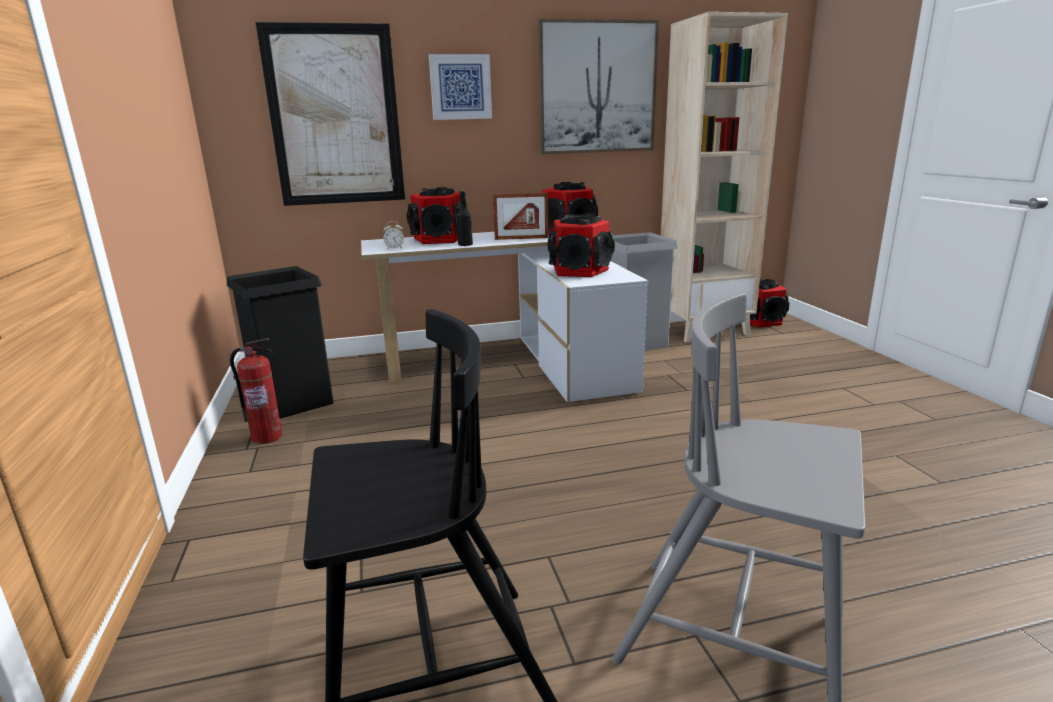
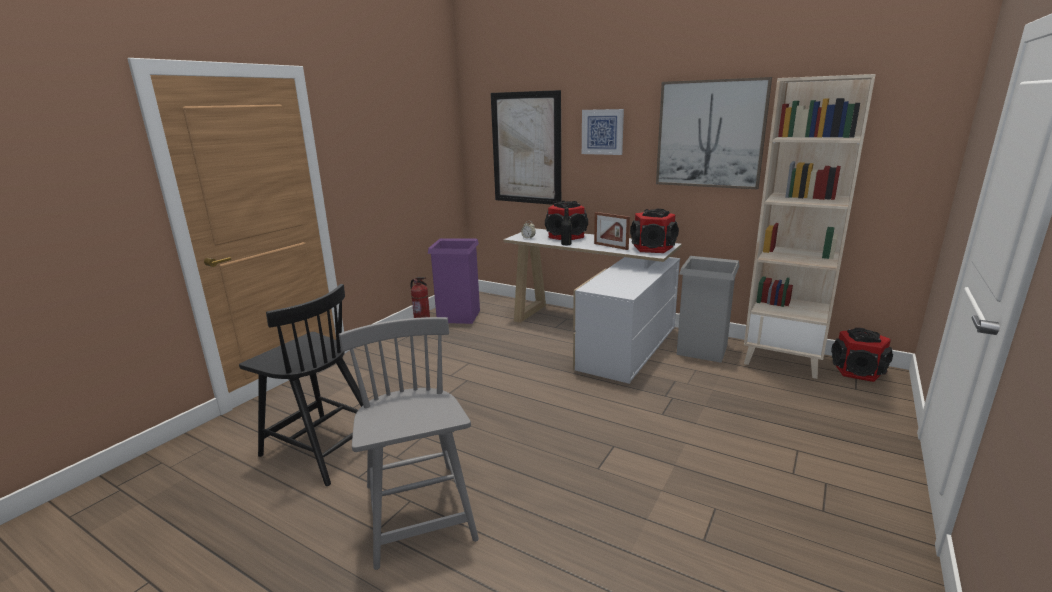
camera: 45 degrees right, 0 degrees up
black trash can [227,266,334,419] -> purple trash can [428,238,480,324]
speaker [548,213,615,277] -> none

